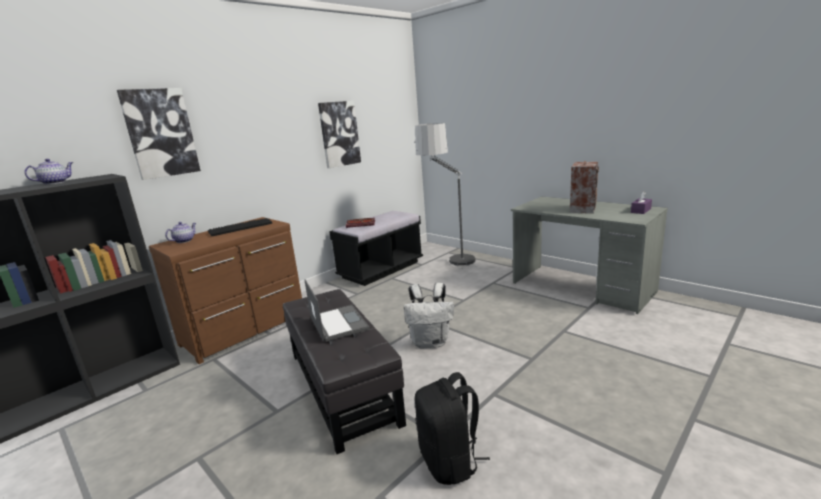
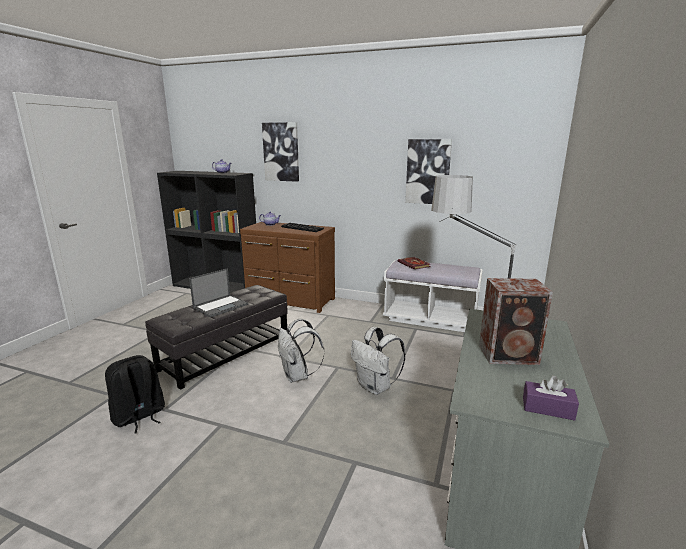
camera: 65 degrees right, 0 degrees up
black bench [329,211,423,286] -> white bench [383,260,483,332]
none -> white backpack [351,327,406,395]

